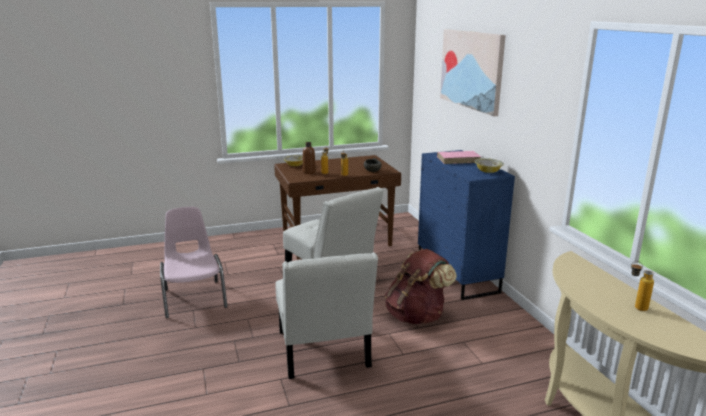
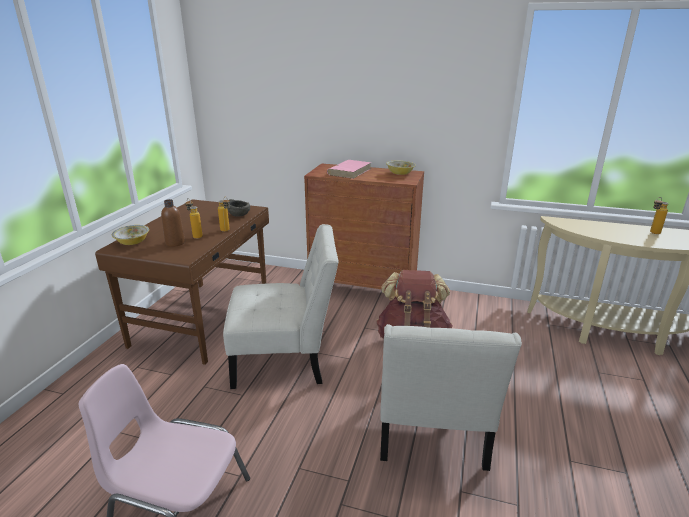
camera: 55 degrees left, 5 degrees up
white chair [275,252,378,379] -> white chair turned 75 degrees clockwise [380,324,522,471]
blue dresser [418,150,515,300] -> brown dresser [304,163,424,289]
picture [440,30,506,116] -> none

